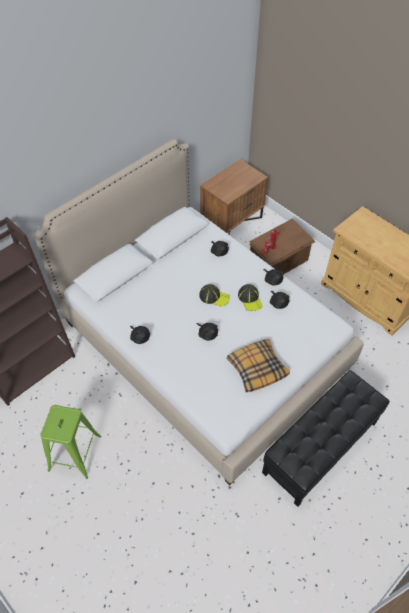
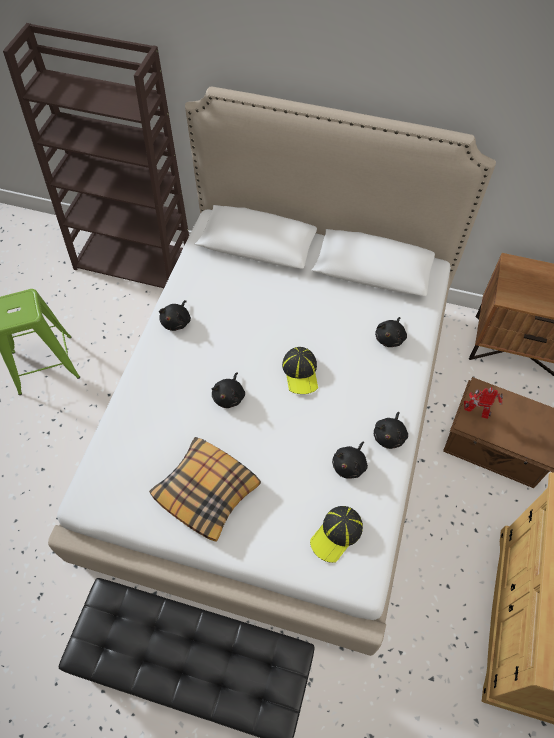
camera: 60 degrees right, 5 degrees up
cap [238,284,263,311] -> cap moved to [310,506,363,563]

